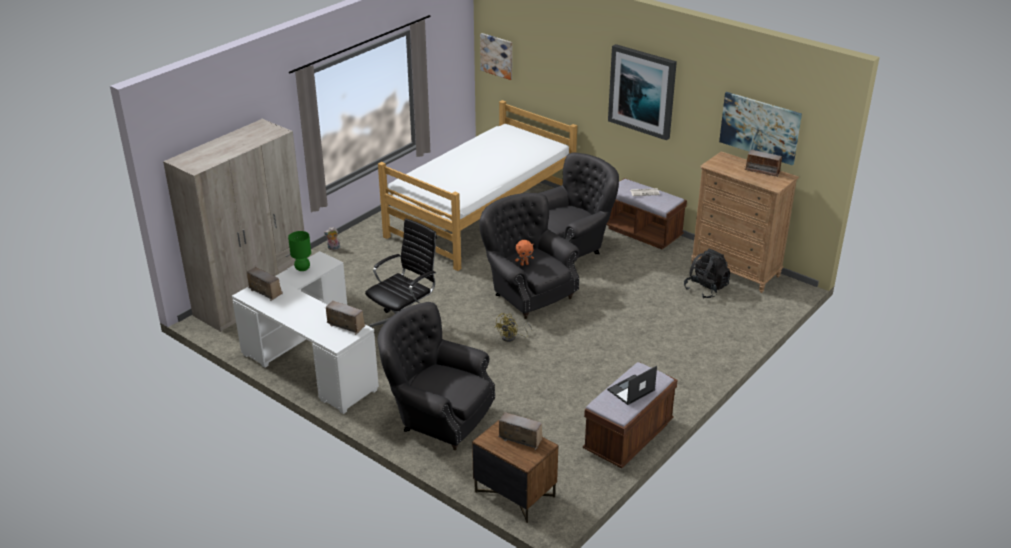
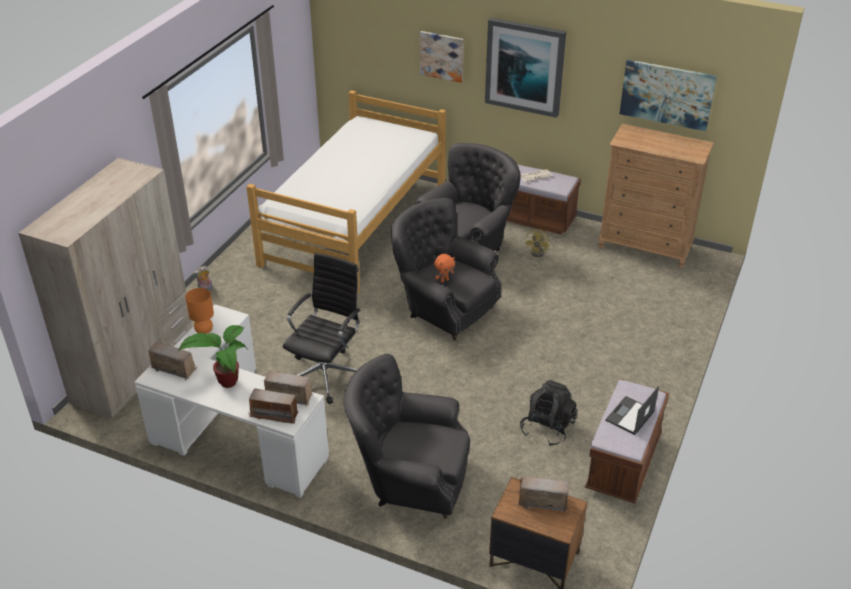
camera: 15 degrees left, 5 degrees up
green table lamp [288,231,311,271] -> orange table lamp [185,288,214,334]
picture [480,33,512,80] -> picture moved to [420,31,464,83]
yellow fan [495,313,532,342] -> yellow fan moved to [525,229,556,257]
black backpack [684,249,730,299] -> black backpack moved to [520,380,577,446]
radio [744,150,782,177] -> radio moved to [248,388,299,424]
none -> potted plant [178,325,247,388]

